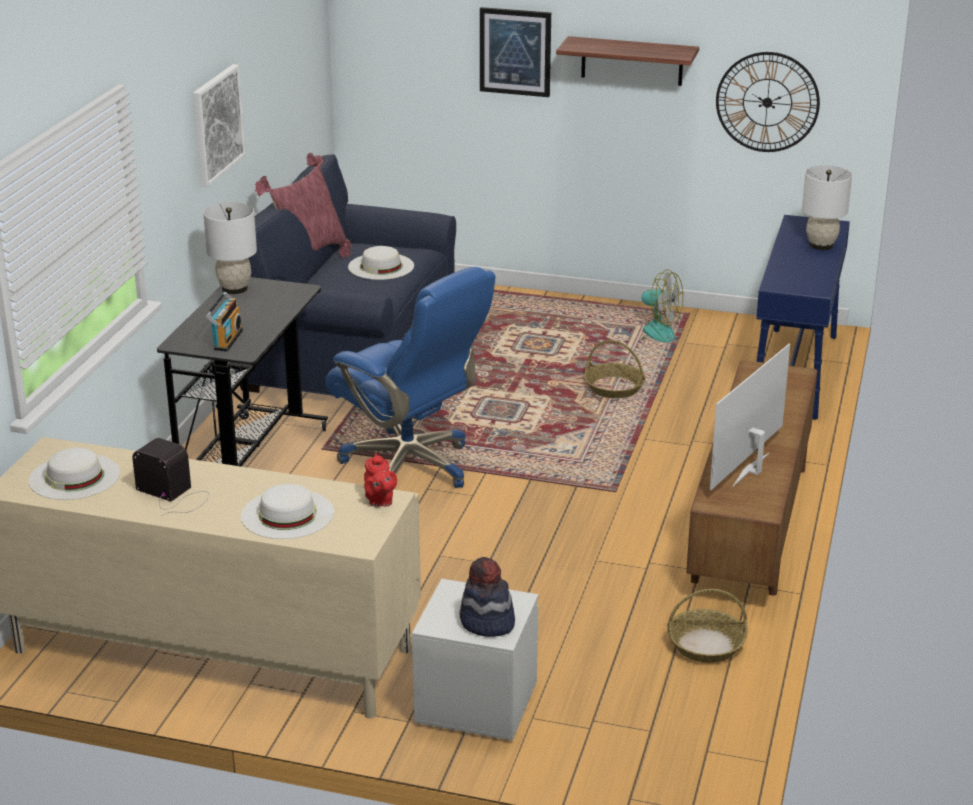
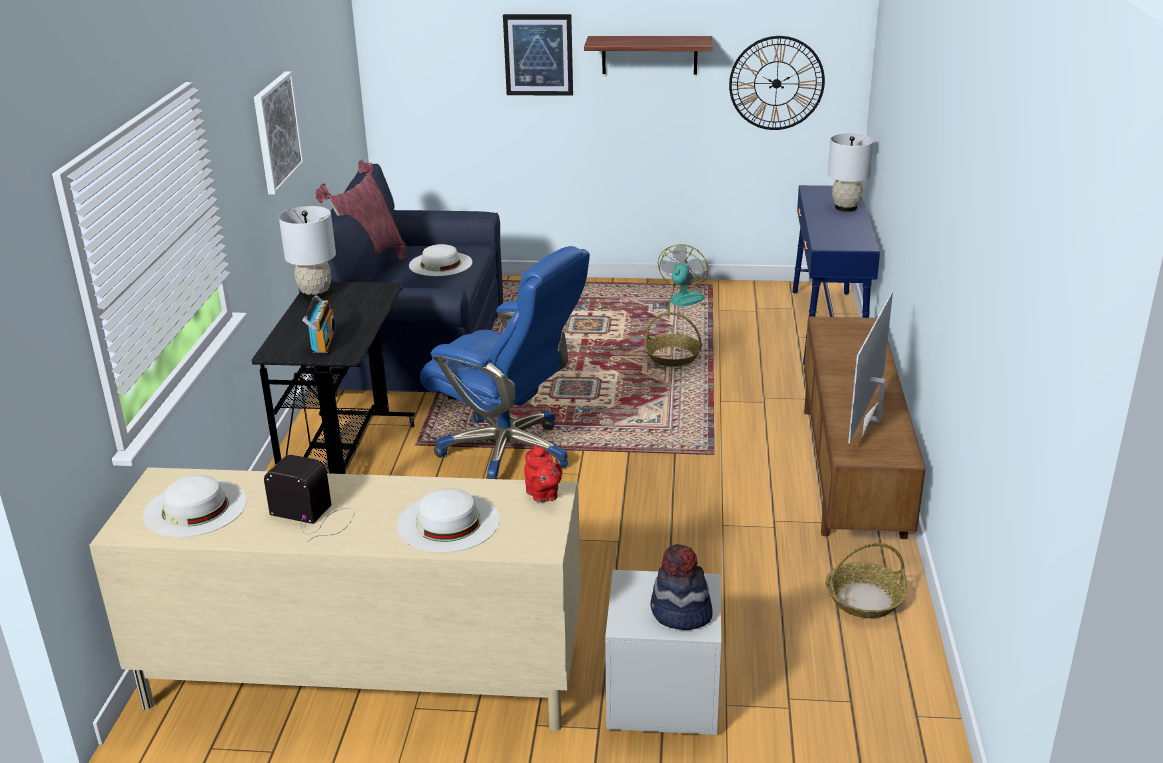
camera: 10 degrees left, 0 degrees up
fan [627,269,683,343] -> fan turned 90 degrees counterclockwise [658,244,708,312]

